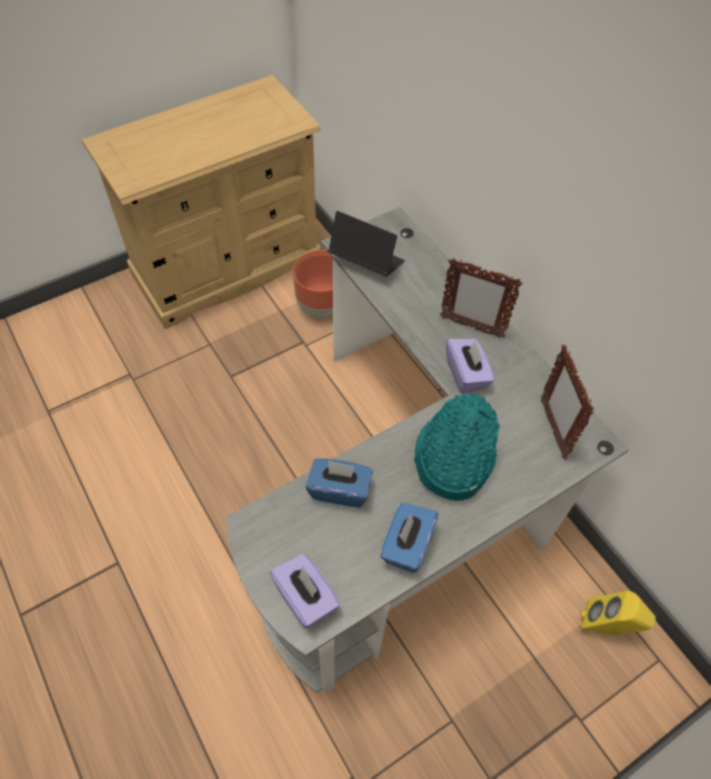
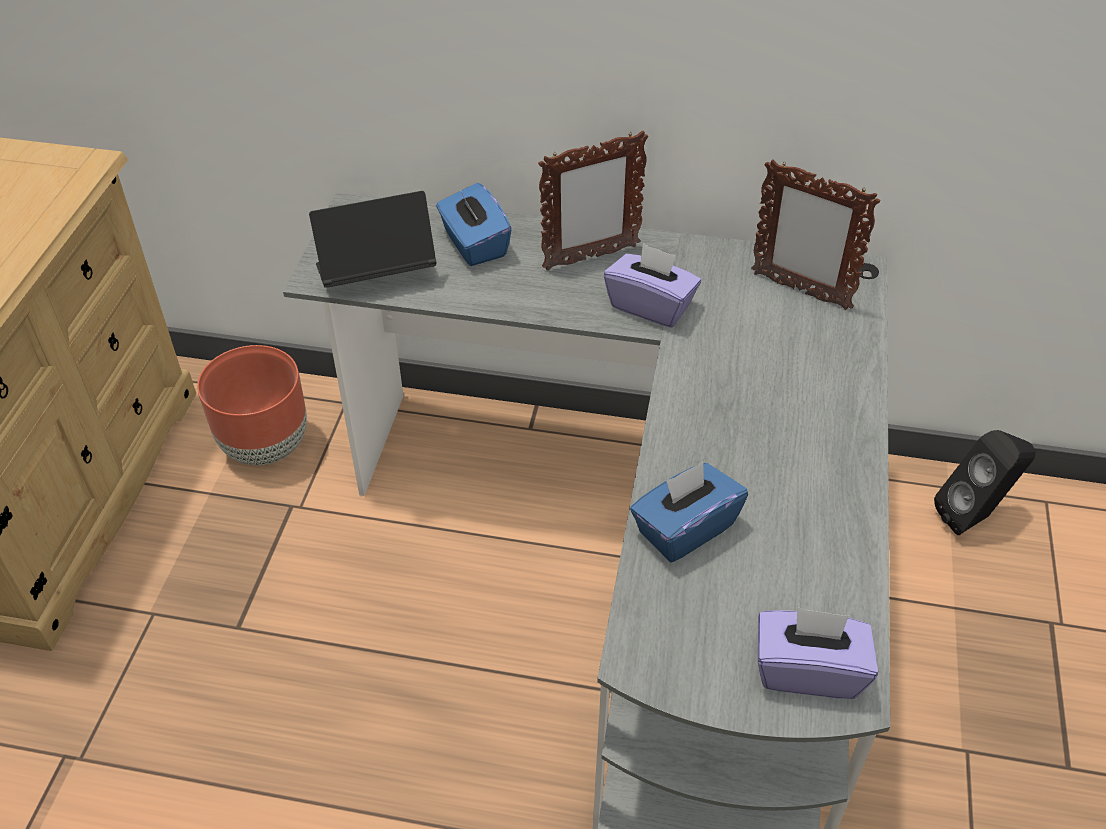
camera: 45 degrees left, 10 degrees down
blue tissue box [380,503,438,573] -> blue tissue box moved to [436,183,512,266]
turquoise hat [414,394,500,501] -> none
yellow speaker [580,591,656,635] -> black speaker [934,430,1036,535]

